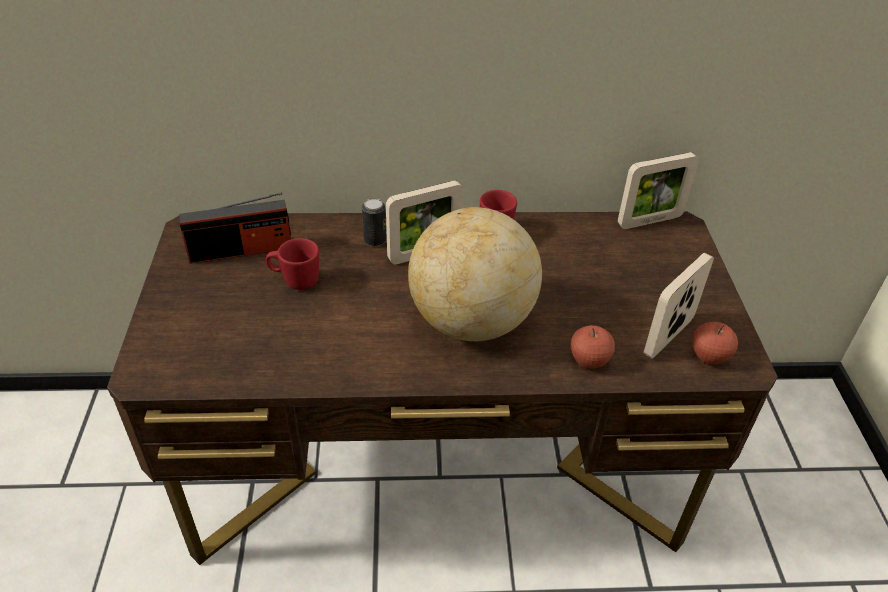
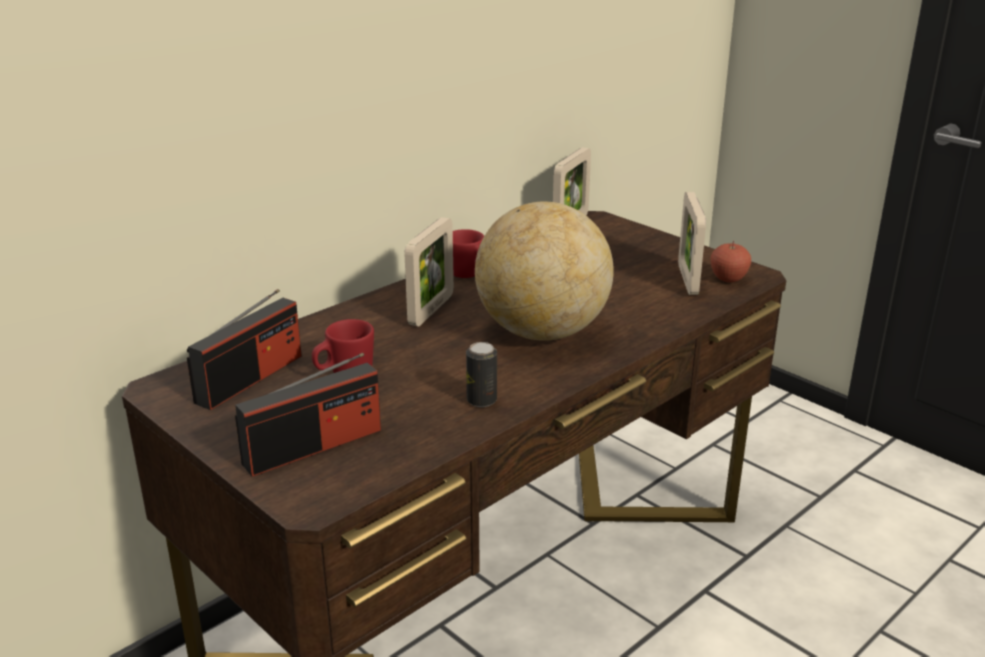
camera: 40 degrees left, 15 degrees down
can [362,198,386,246] -> can moved to [466,342,497,407]
apple [571,325,615,369] -> none
none -> radio [235,353,381,477]

